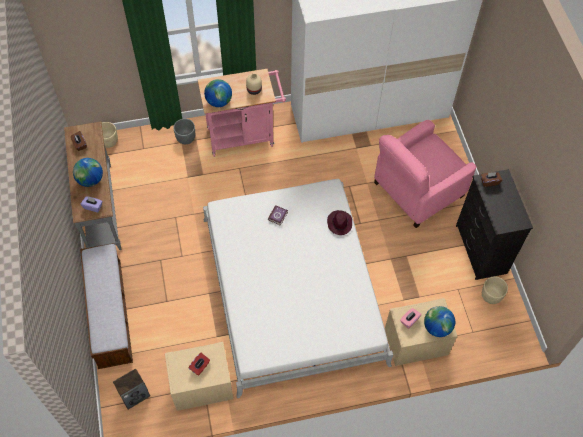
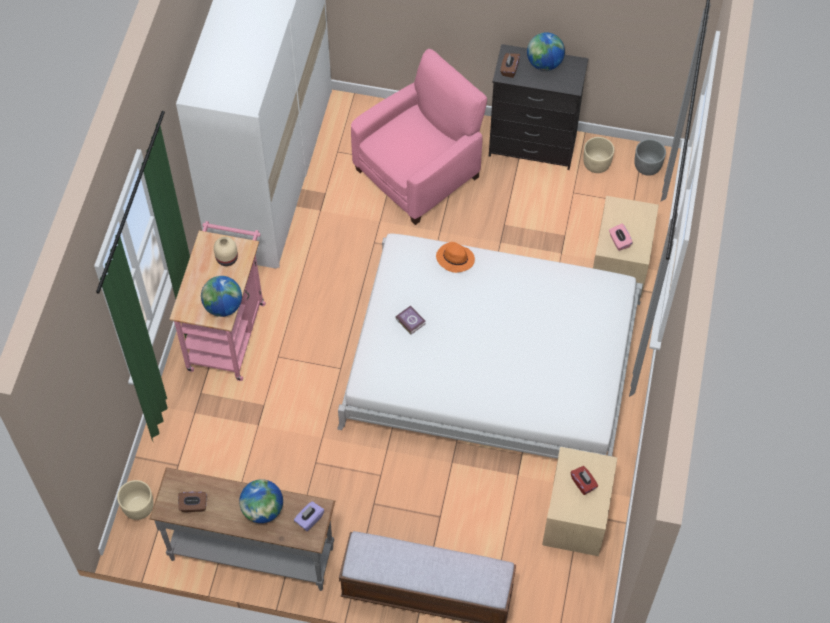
camera: 65 degrees left, 0 degrees up
speaker [113,369,150,409] -> none
grey planter [173,119,195,144] -> grey planter moved to [634,139,666,176]
purple hat [327,210,352,235] -> orange hat [436,242,475,273]
pink armchair [374,120,476,228] -> pink armchair turned 120 degrees counterclockwise [351,49,487,225]
globe [424,306,455,337] -> globe moved to [527,32,565,71]

